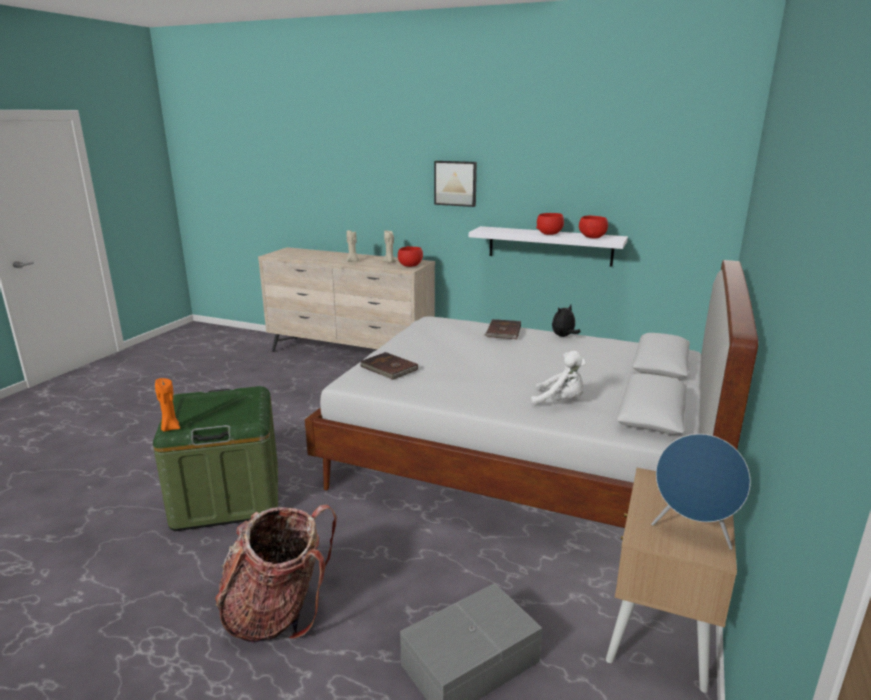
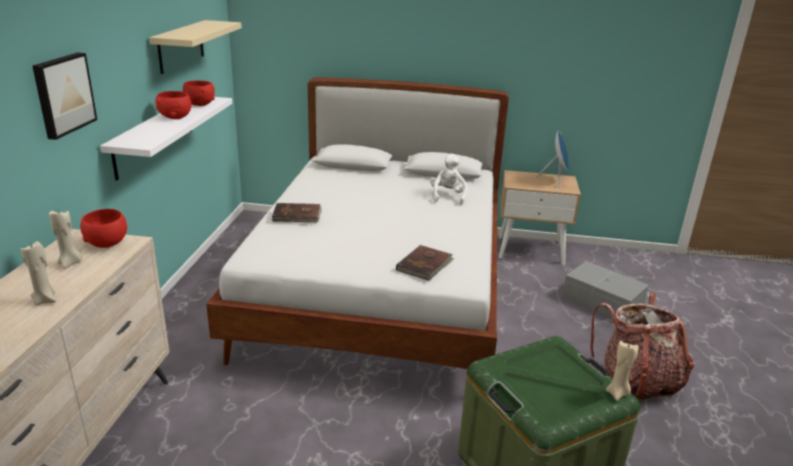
camera: 105 degrees left, 5 degrees up
orange candle [155,378,180,432] -> beige candle [606,341,639,401]
plush toy [552,305,581,337] -> none
none -> beige shelf [149,20,242,74]

